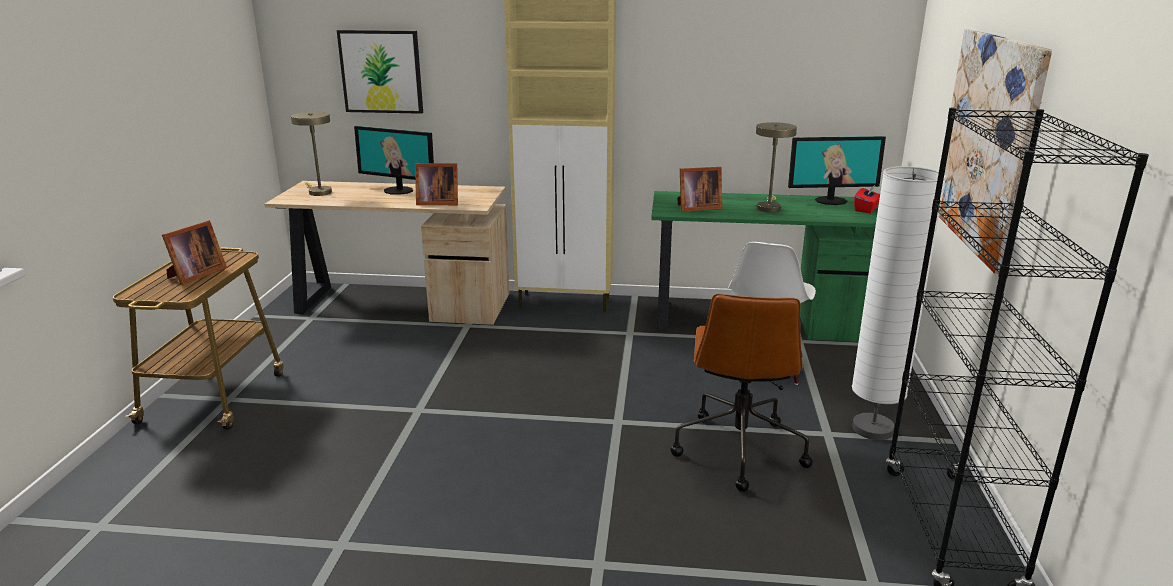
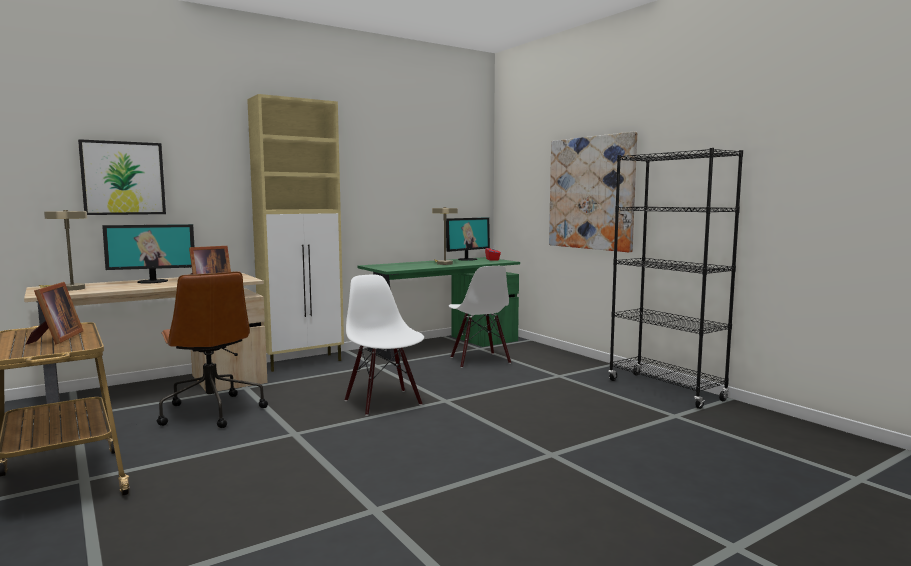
camera: 40 degrees left, 15 degrees down
brown office chair [670,294,813,492] -> brown office chair moved to [157,271,268,428]
picture frame [677,167,722,212] -> none
white floor lamp [852,166,946,440] -> none
none -> white chair [345,275,424,416]

